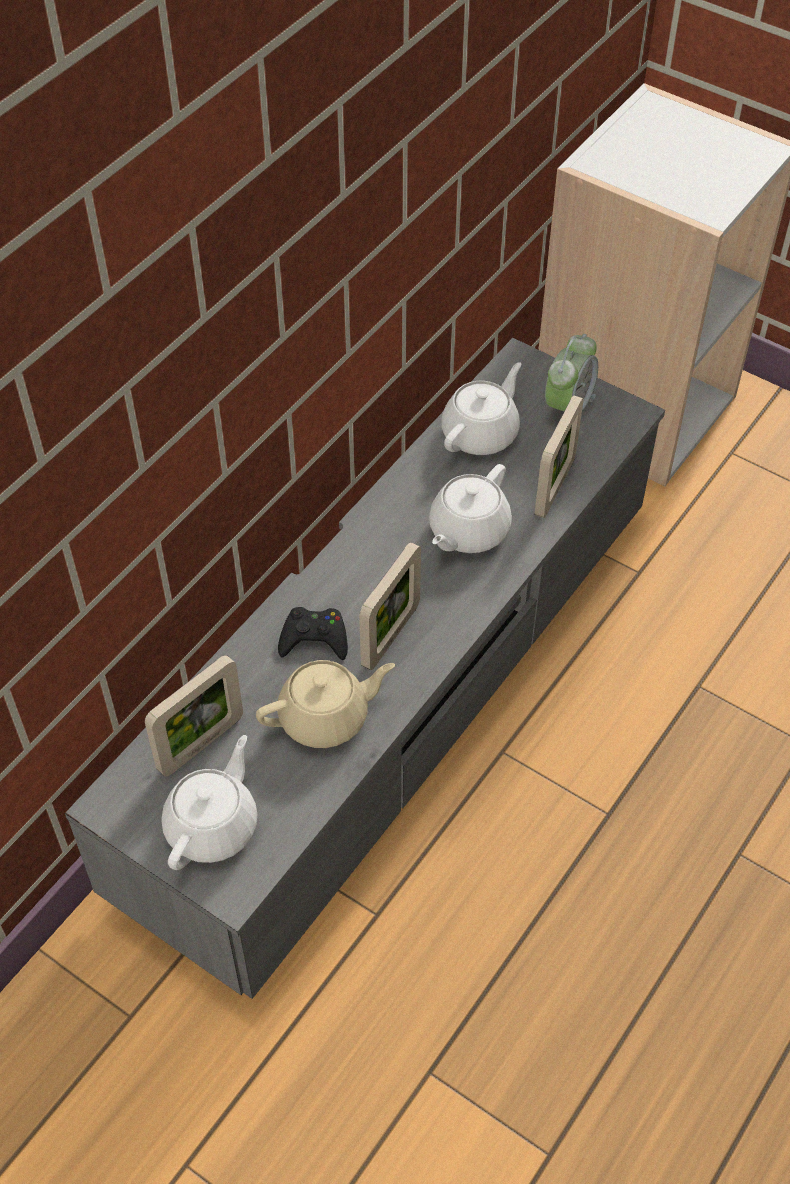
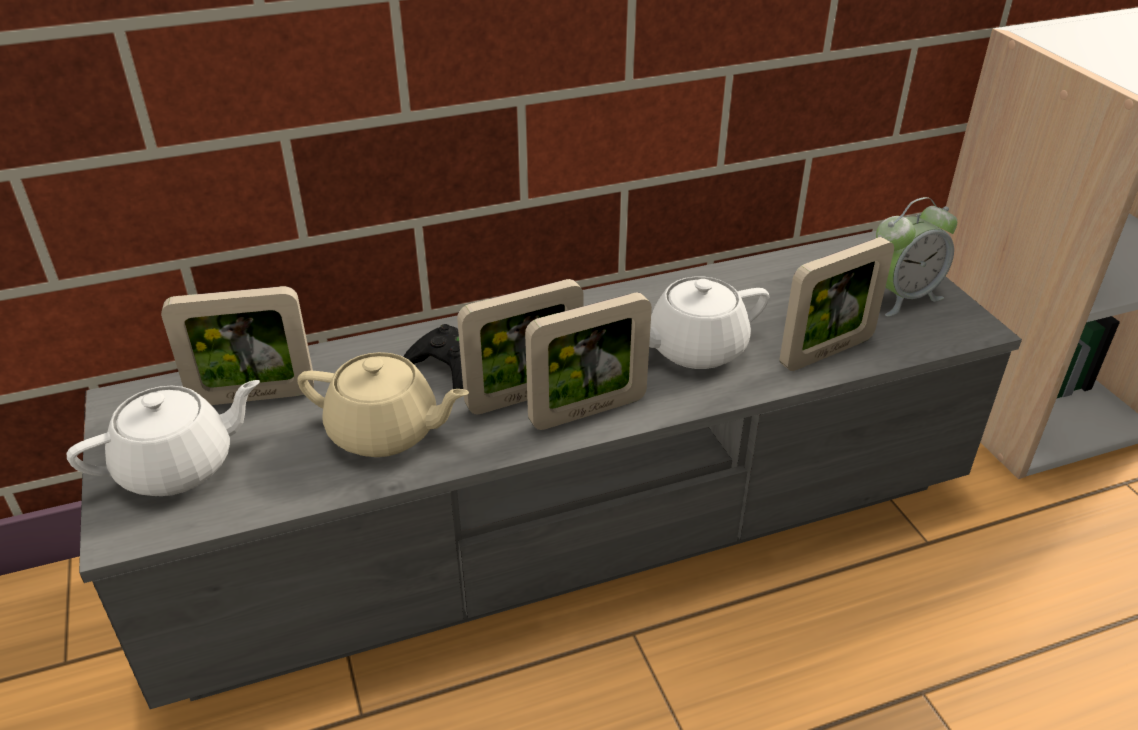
camera: 35 degrees right, 15 degrees down
white teapot [441,362,521,455] -> none
none -> picture frame [525,292,652,430]

